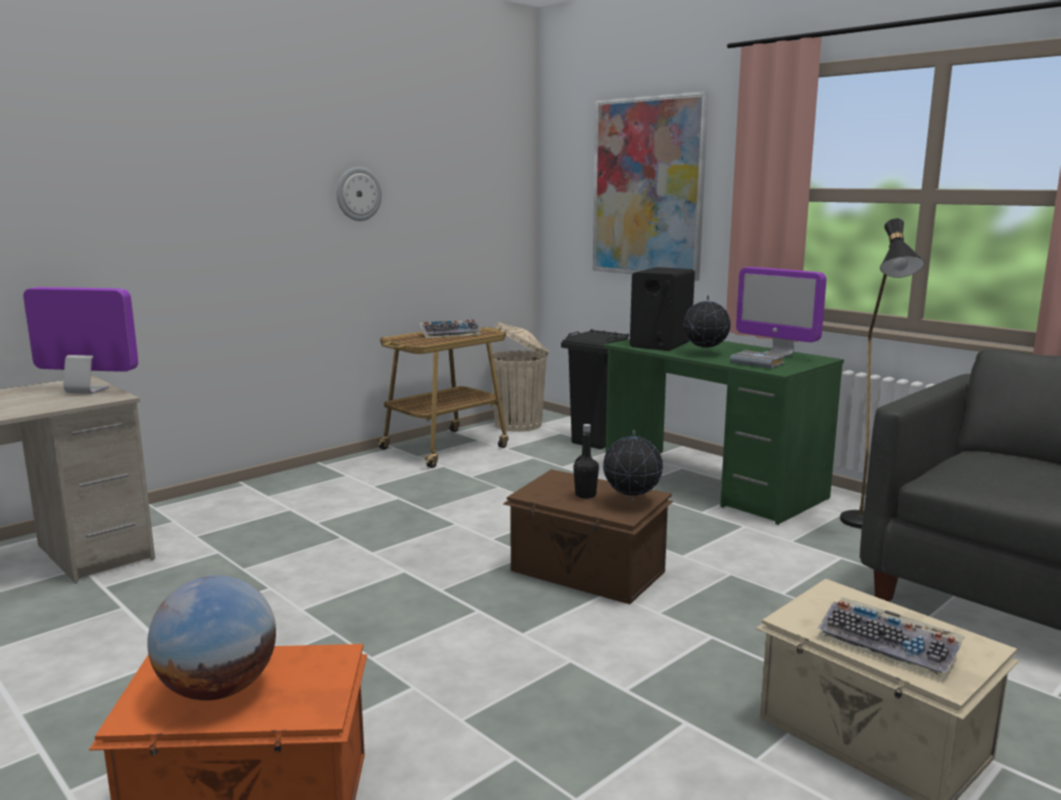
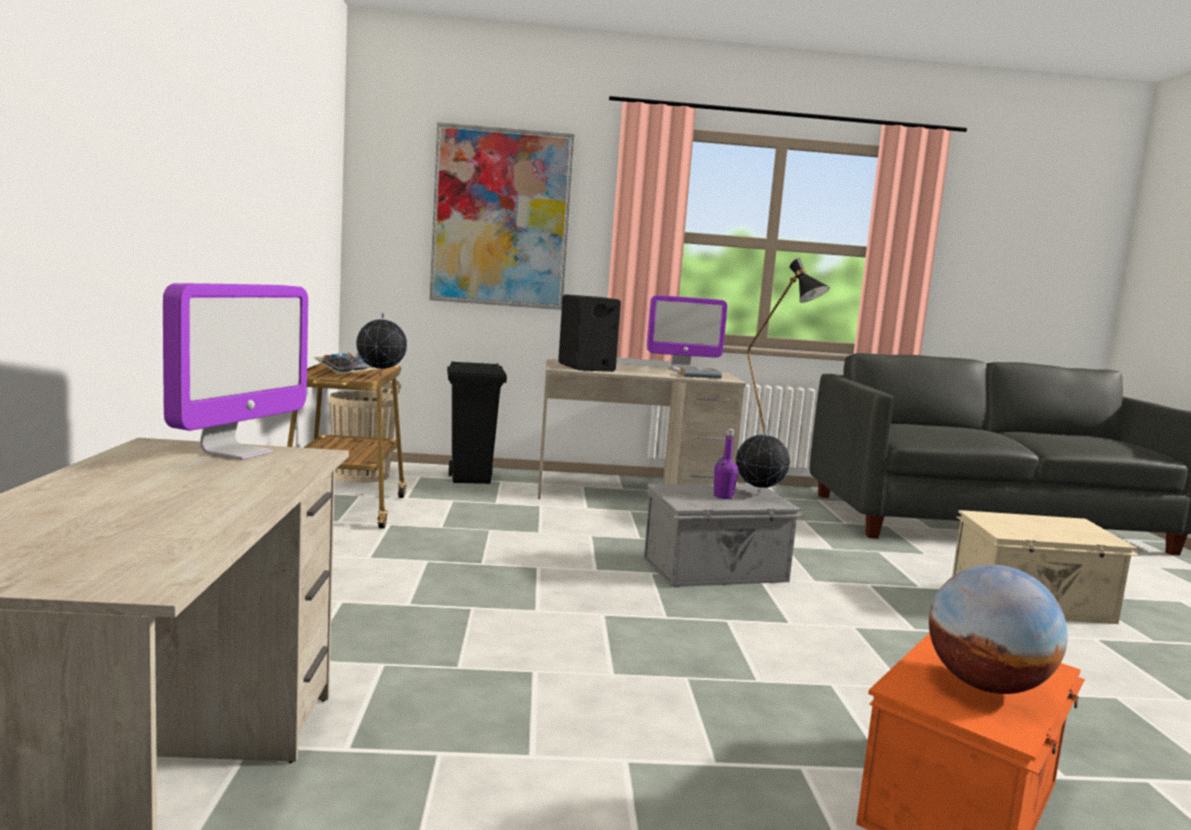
camera: 50 degrees left, 5 degrees down
monitor [23,287,138,394] -> monitor turned 150 degrees clockwise [163,283,308,460]
wall clock [337,167,382,221] -> none
brown storage box [503,469,673,604] -> grey storage box [644,484,805,587]
black bottle [573,424,599,499] -> purple bottle [714,429,738,499]
green desk [603,339,844,525] -> beige desk [538,359,746,499]
globe [683,295,731,354] -> globe moved to [356,313,407,376]
keyboard [818,597,965,681] -> none

